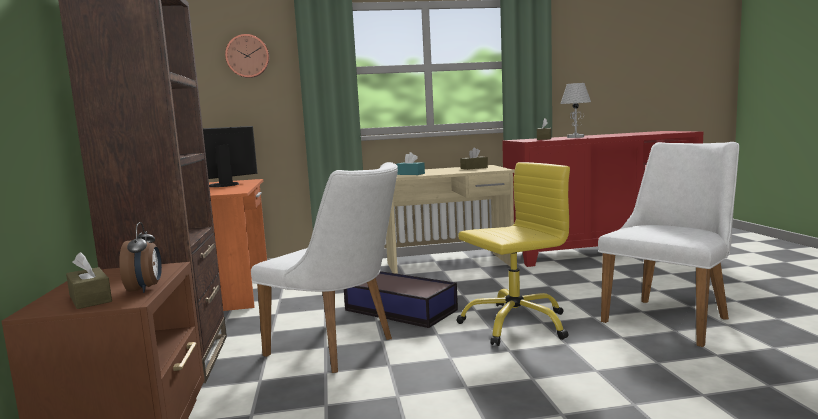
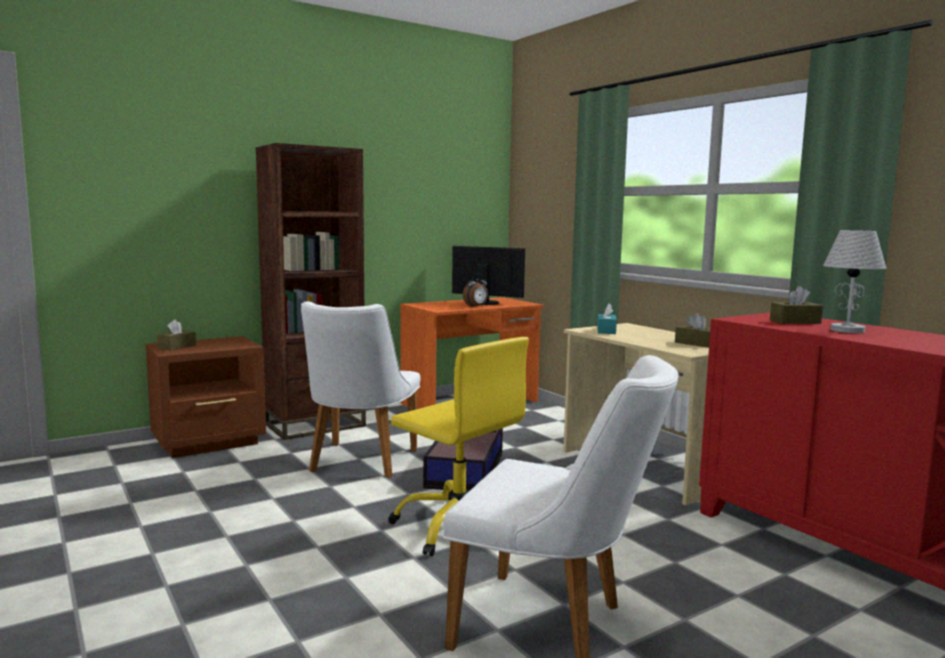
camera: 65 degrees right, 0 degrees up
alarm clock [119,222,162,293] -> alarm clock moved to [463,274,488,308]
wall clock [225,34,269,78] -> none

